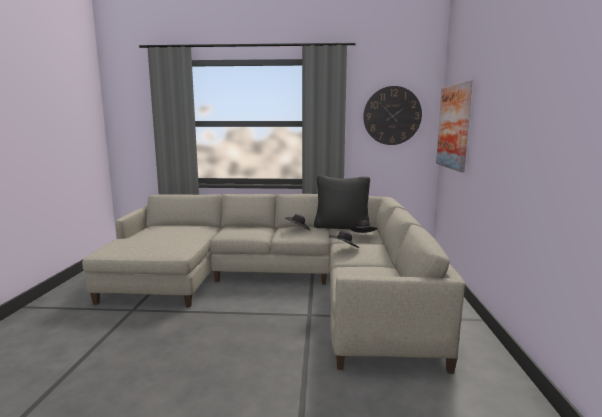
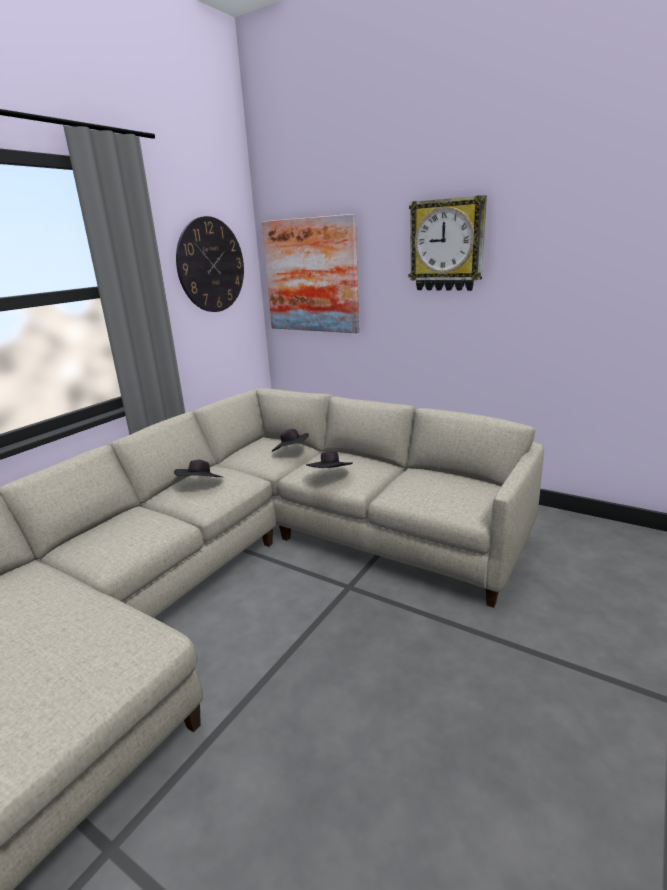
camera: 60 degrees left, 10 degrees up
black pillow [314,175,370,229] -> none
none -> wall clock [409,195,487,291]

